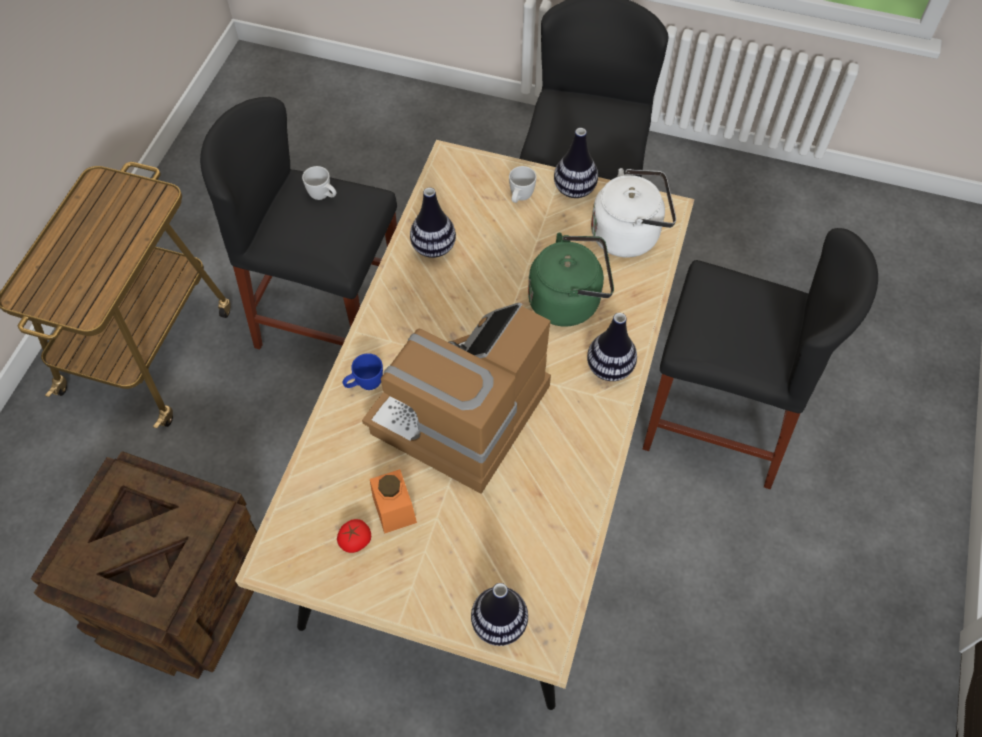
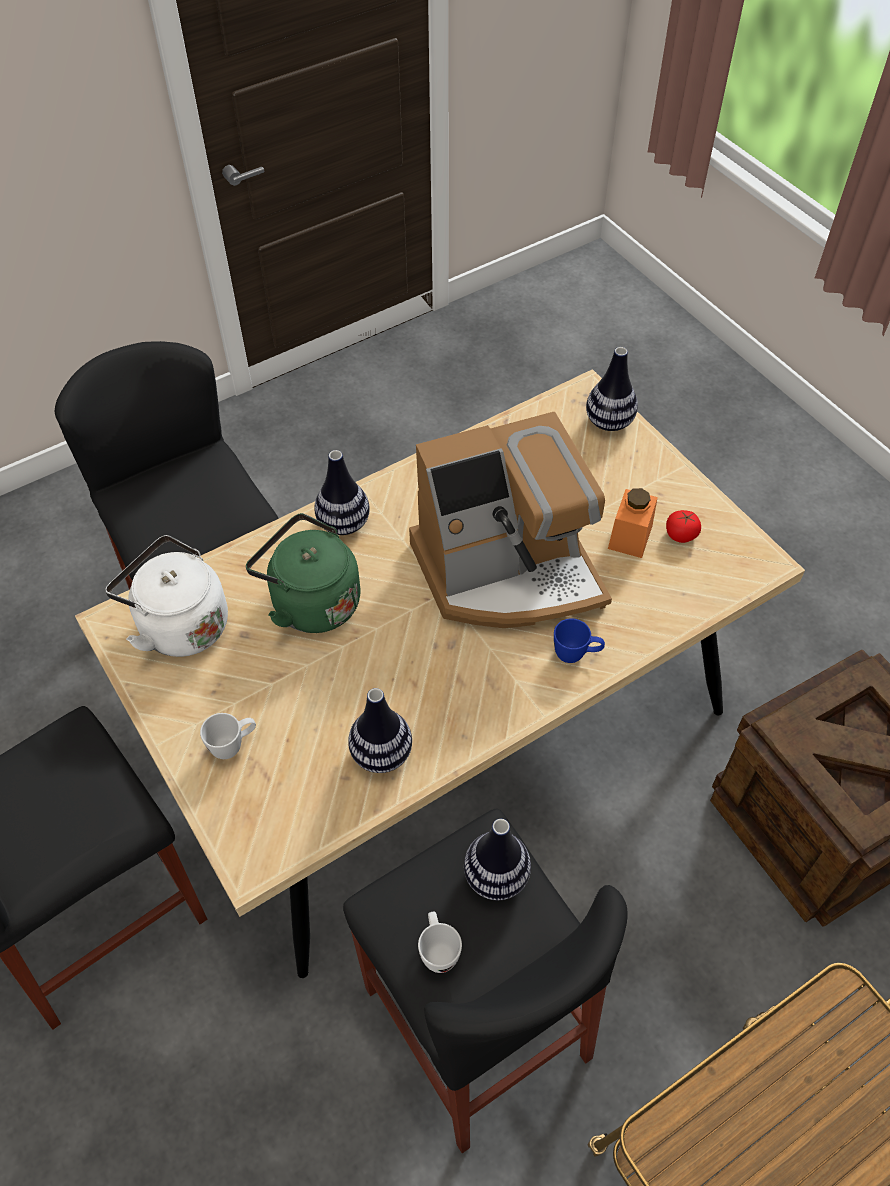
camera: 140 degrees left, 5 degrees down
vase [554,128,598,198] -> vase moved to [464,818,531,901]

